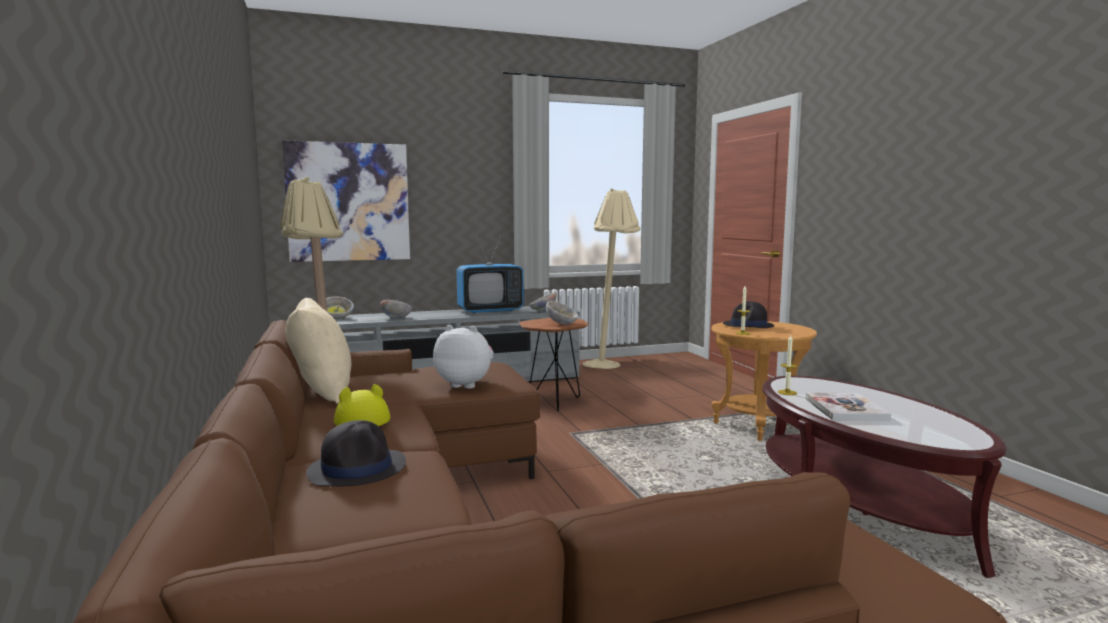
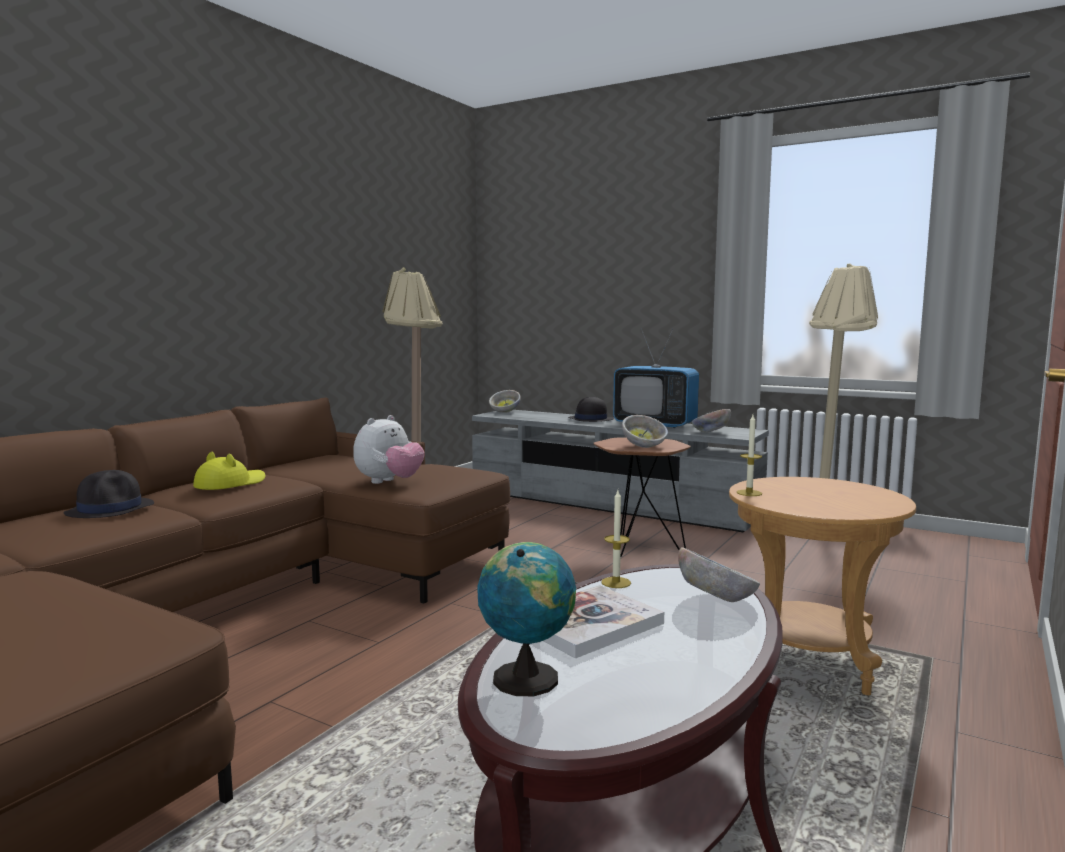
camera: 50 degrees right, 0 degrees up
picture [282,140,410,262] -> none
beige pillow [286,298,351,404] -> none
bowl [380,300,412,318] -> bowl moved to [678,547,760,602]
plush toy [433,325,494,389] -> plush toy turned 60 degrees clockwise [353,415,425,484]
black hat [723,301,774,328] -> black hat moved to [568,397,614,422]
none -> globe [477,542,576,696]

